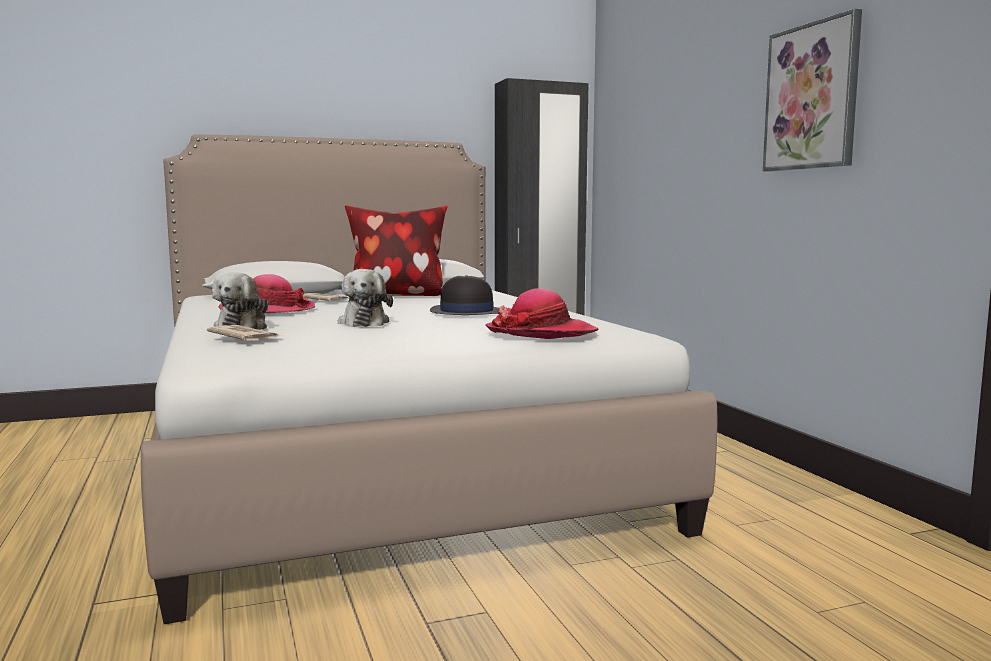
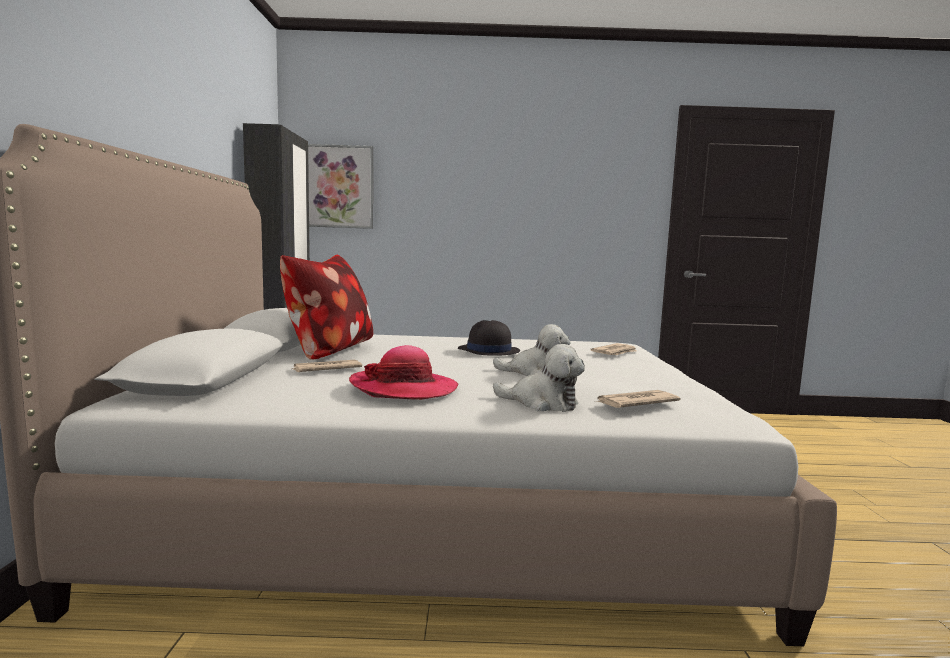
camera: 70 degrees left, 0 degrees up
hat [485,288,598,339] -> newspaper [590,343,636,355]
picture [763,9,862,172] -> picture moved to [308,144,373,229]

